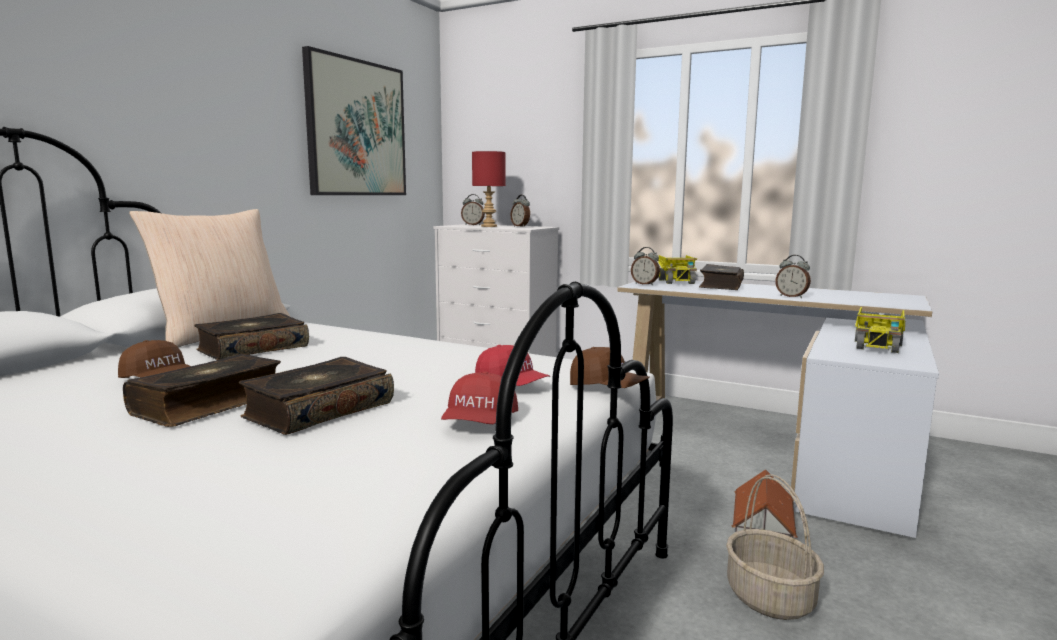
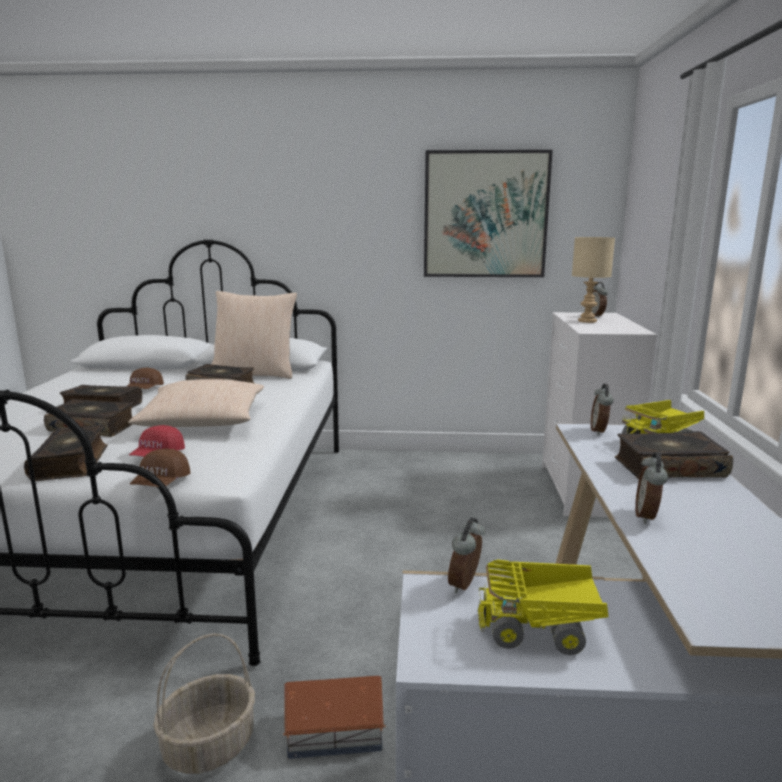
camera: 65 degrees right, 5 degrees up
red cap [441,371,518,424] -> book [24,425,108,481]
red table lamp [472,151,506,227] -> beige table lamp [572,237,615,323]
alarm clock [511,195,530,227] -> alarm clock moved to [448,517,485,593]
none -> beige pillow [128,379,264,427]

